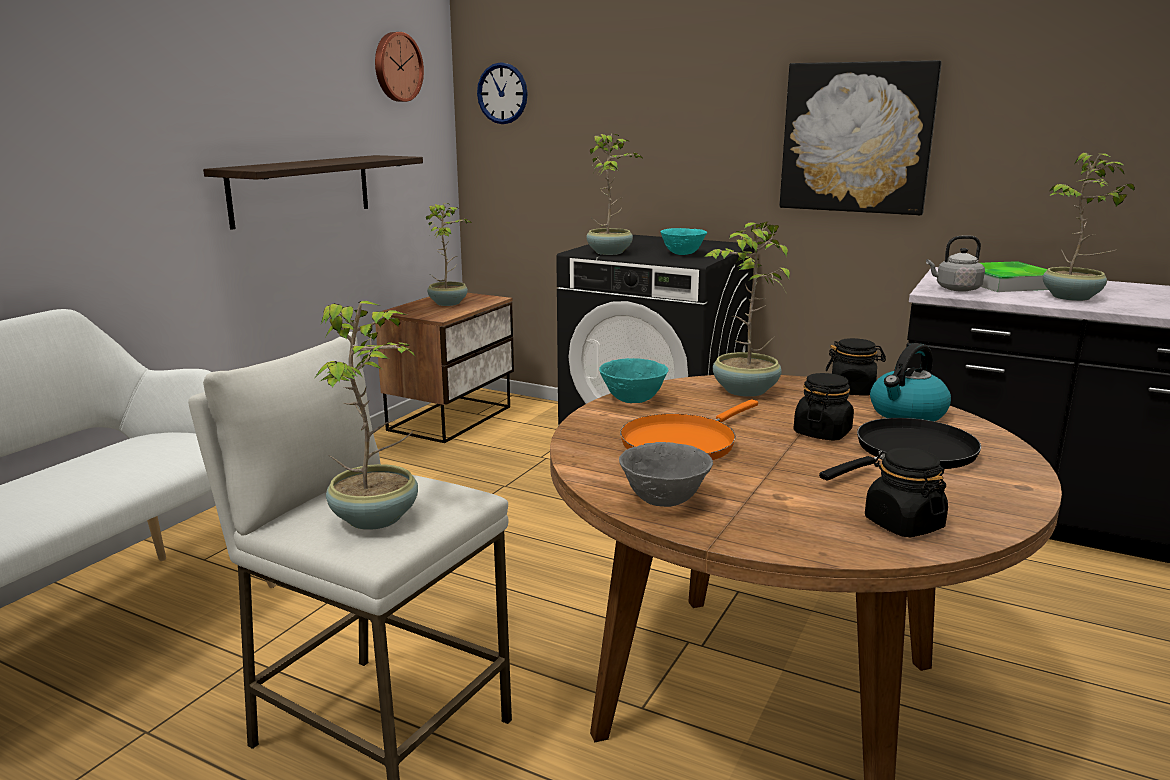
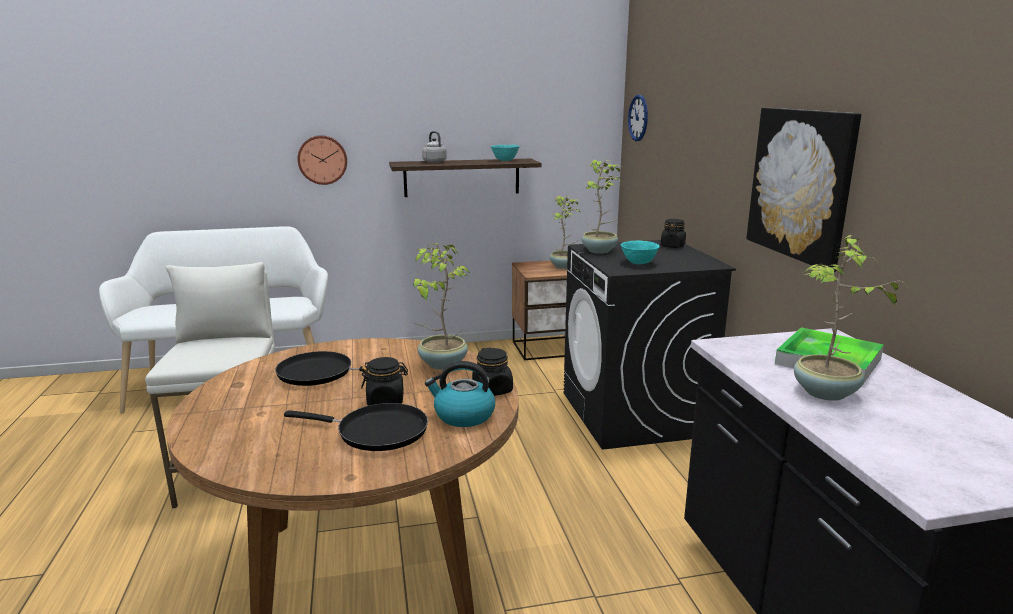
camera: 50 degrees right, 0 degrees up
potted plant [316,301,418,530] -> none
wall clock [375,32,424,102] -> wall clock moved to [297,135,347,185]
turquoise bowl [599,358,669,403] -> turquoise bowl moved to [490,145,520,161]
grey bowl [619,442,713,507] -> none
orange frying pan [620,400,758,460] -> black frying pan [275,351,405,386]
black jar [865,448,948,537] -> black jar moved to [661,219,686,248]
grey kettle [926,235,985,292] -> grey kettle moved to [422,131,447,163]

